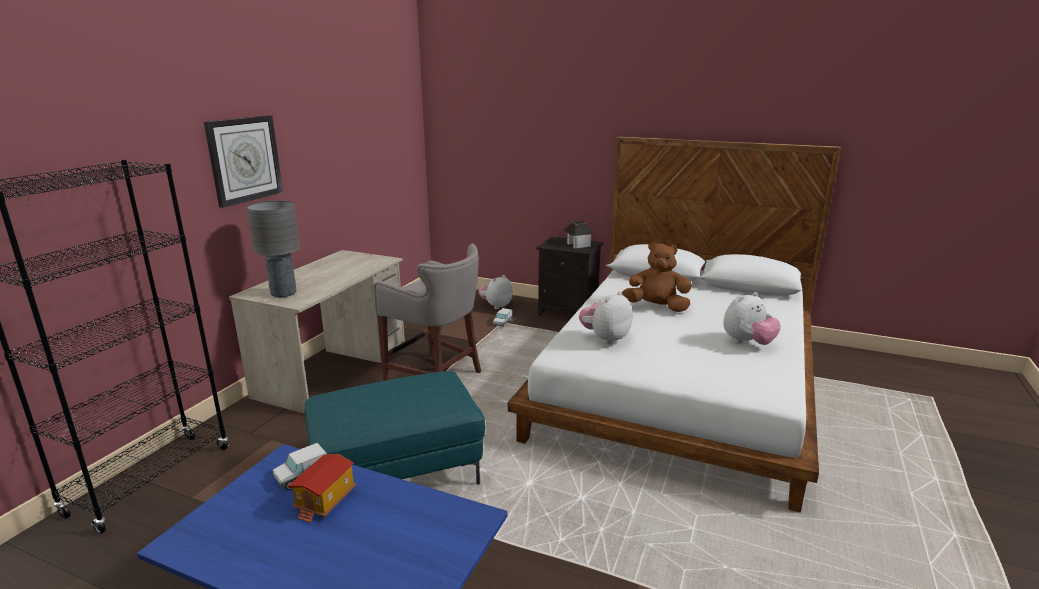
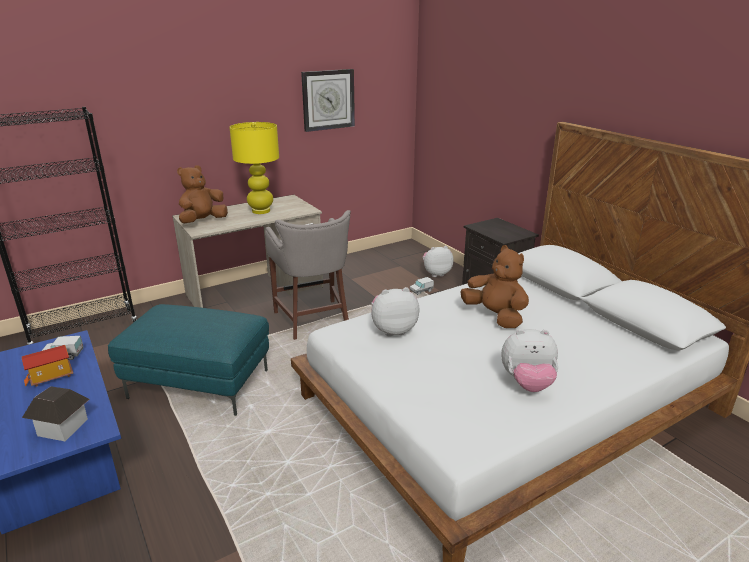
camera: 35 degrees right, 5 degrees up
wall clock [204,115,283,208] -> wall clock moved to [301,69,355,132]
grey table lamp [246,200,300,298] -> brown plush toy [177,165,228,223]
toy house [564,221,594,248] -> toy house moved to [22,386,90,441]
none -> yellow table lamp [229,122,279,214]

